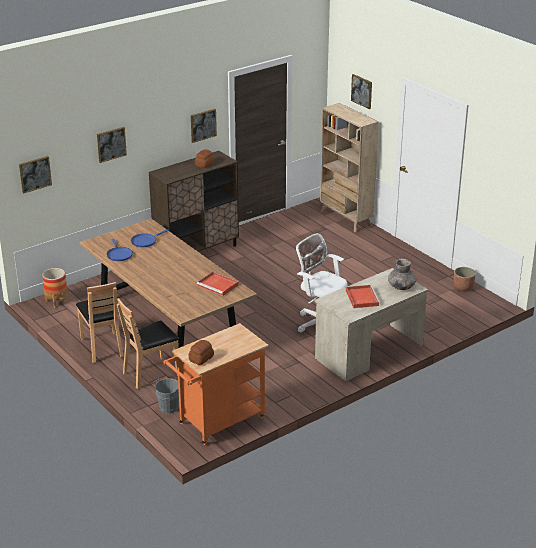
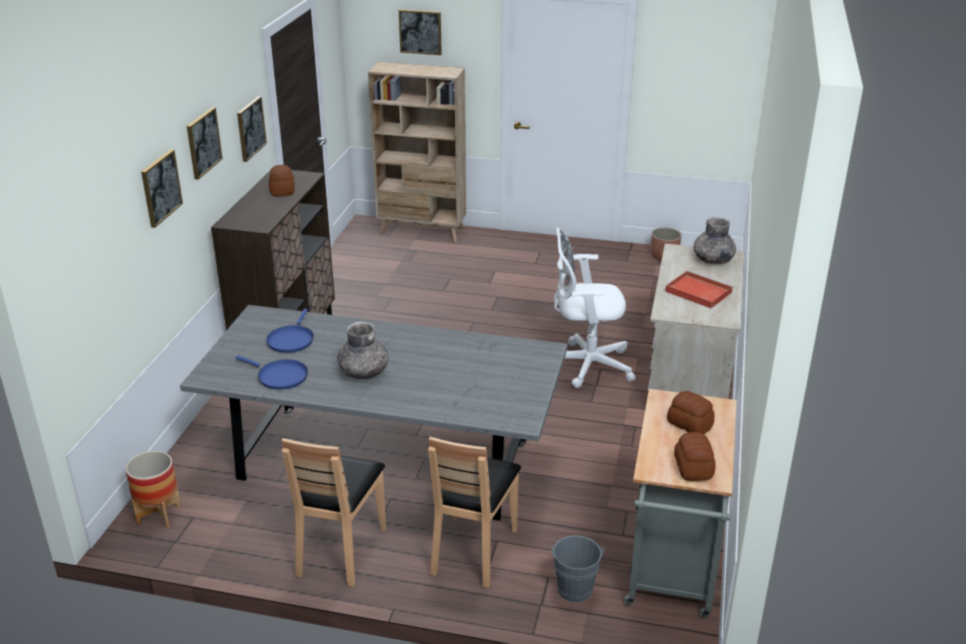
camera: 40 degrees left, 0 degrees up
picture [19,156,52,194] -> picture moved to [187,107,223,180]
brown chair [76,282,124,363] -> brown chair turned 75 degrees clockwise [281,438,386,587]
brown dining table [80,219,257,348] -> grey dining table [180,305,567,521]
orange cart [164,323,269,445] -> grey cart [624,389,737,618]
red tray [197,271,239,296] -> none
none -> grey vase [337,321,388,379]
none -> bread [667,391,715,434]

